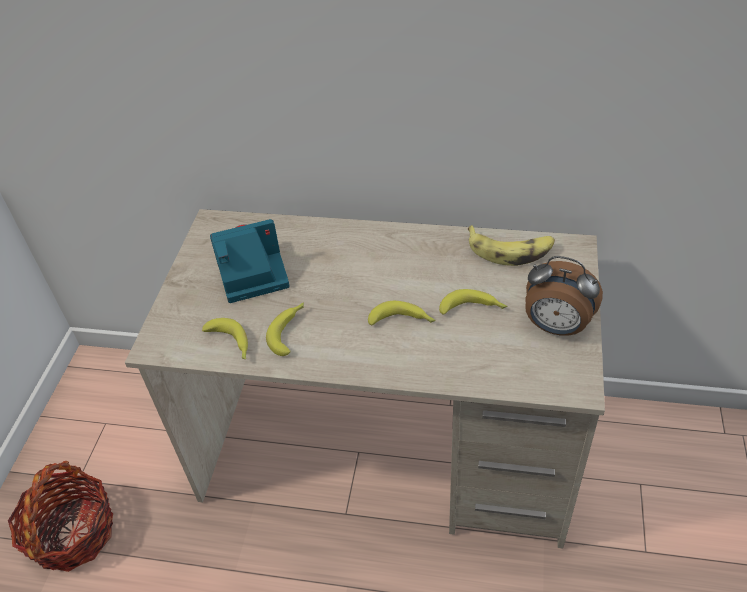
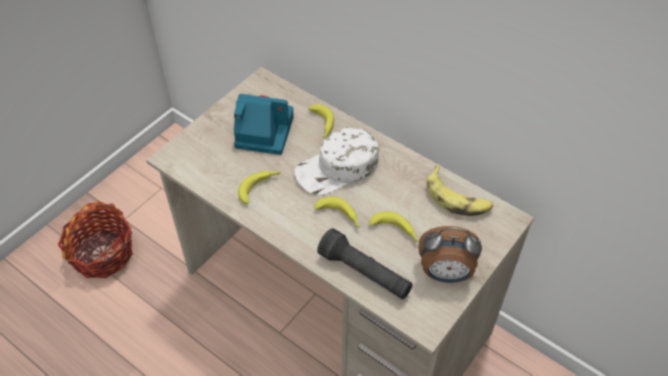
camera: 25 degrees right, 5 degrees up
banana [202,318,248,359] -> banana moved to [308,104,334,139]
alarm clock [525,256,603,336] -> alarm clock turned 45 degrees counterclockwise [419,226,482,283]
none -> white cap [295,128,379,195]
none -> black flashlight [317,228,412,299]

